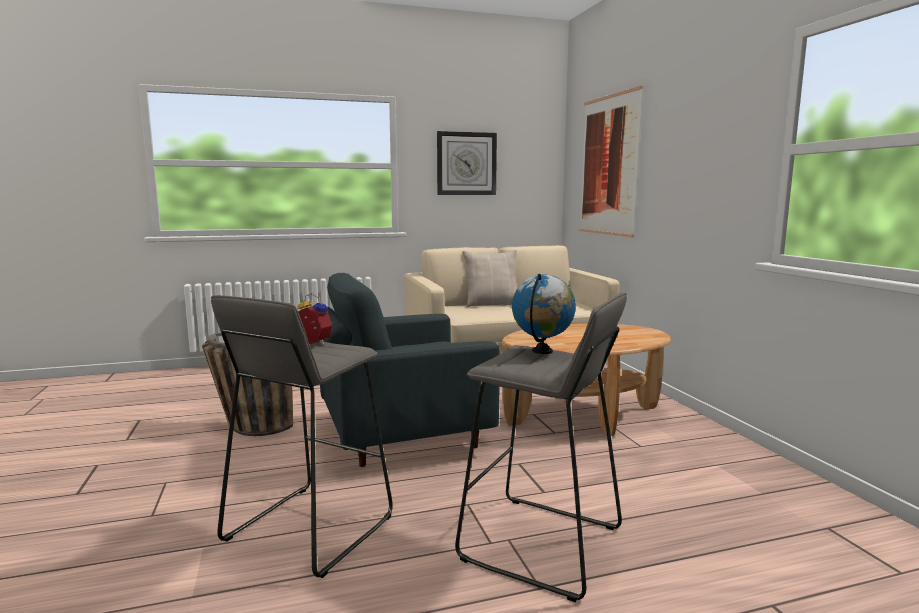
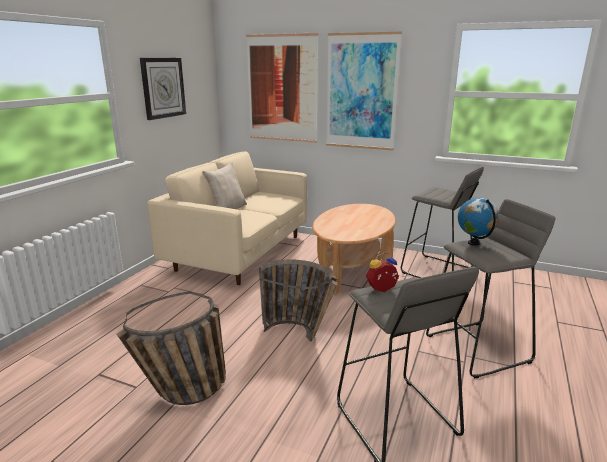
camera: 50 degrees left, 10 degrees up
grey armchair [320,273,500,467] -> basket [259,259,338,342]
none -> picture [326,32,402,150]
none -> grey stool [401,167,484,278]

